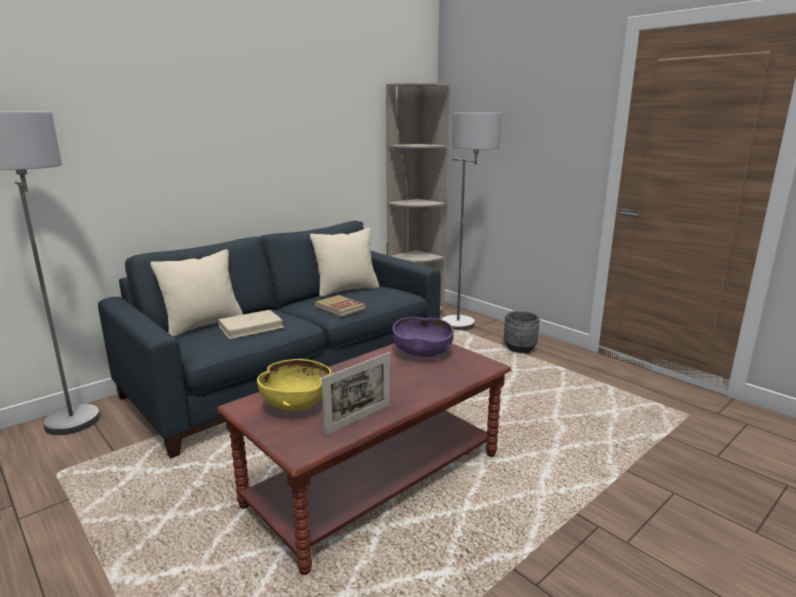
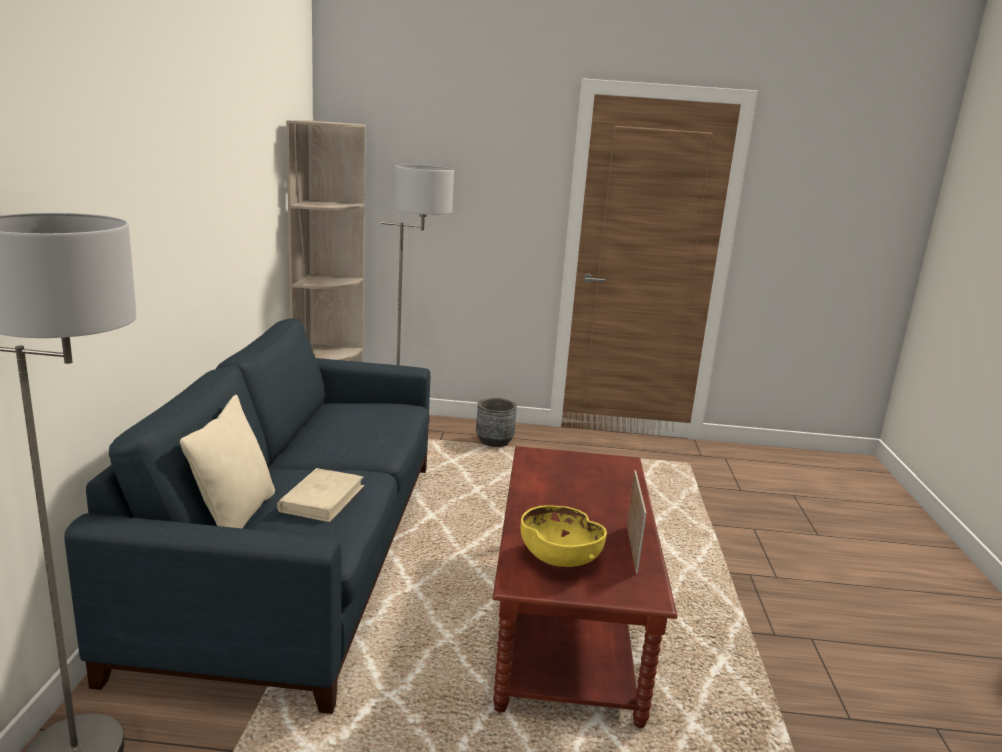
camera: 45 degrees left, 0 degrees up
beige pillow [310,228,379,297] -> none
book [315,295,366,317] -> none
purple bowl [393,317,454,357] -> none

